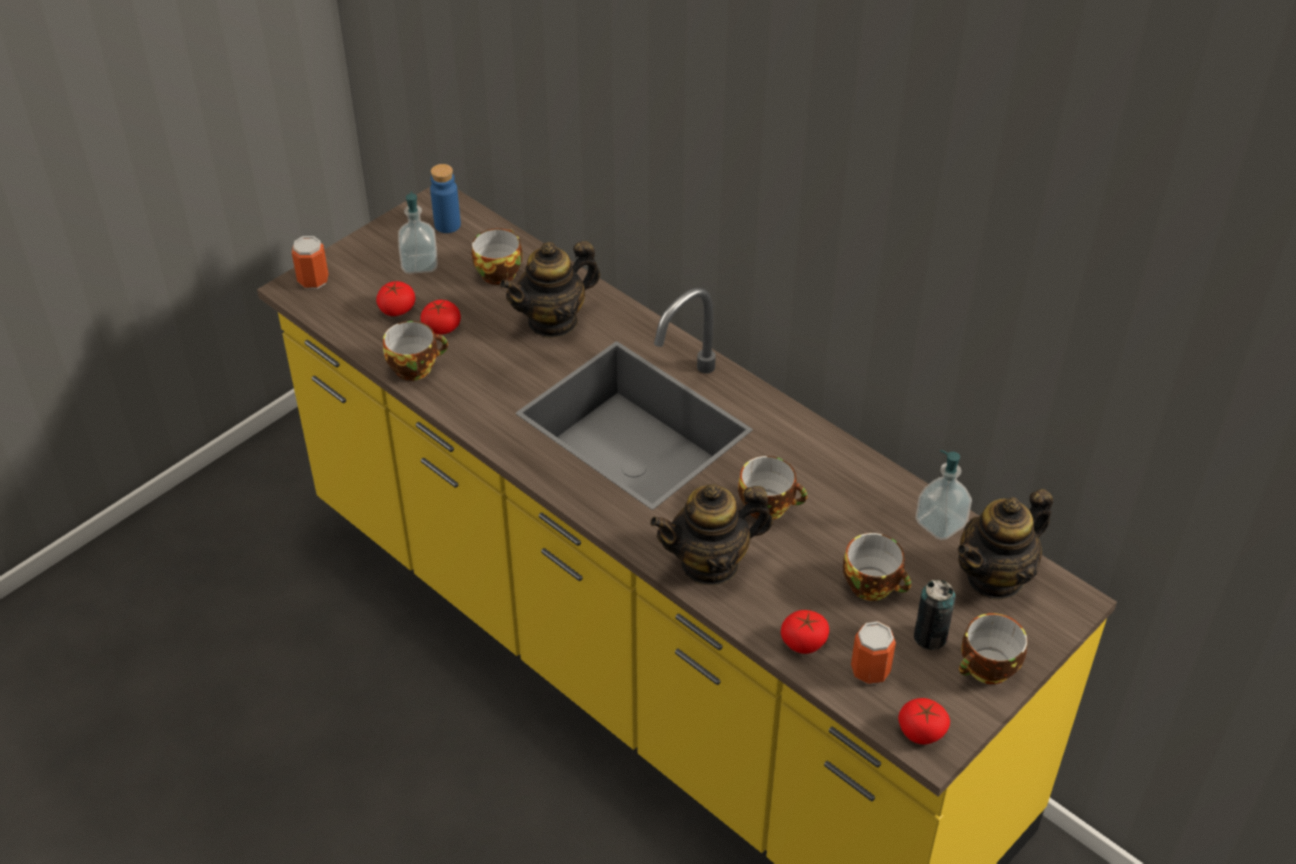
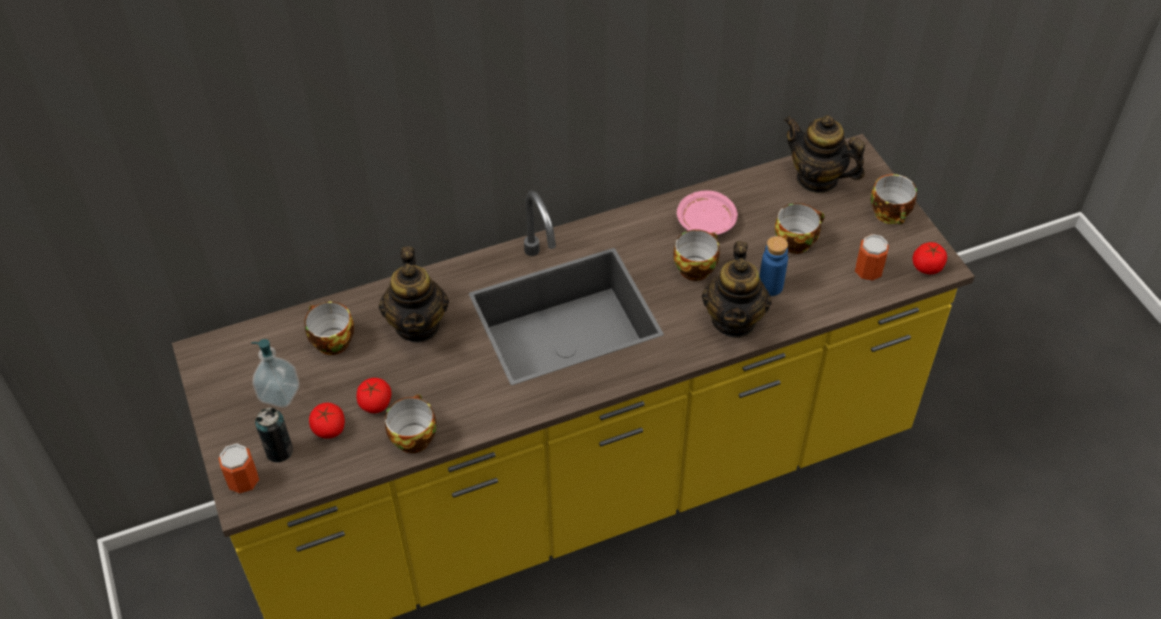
camera: 65 degrees left, 5 degrees up
blue bottle [430,164,461,233] -> blue bottle moved to [759,236,788,296]
tomato [781,610,829,654] -> none
can [914,580,956,650] -> can moved to [255,407,293,463]
soap dispenser [916,450,972,540] -> none
teapot [957,489,1053,601] -> teapot turned 135 degrees clockwise [784,115,865,194]
none -> pink plate [677,190,738,235]

